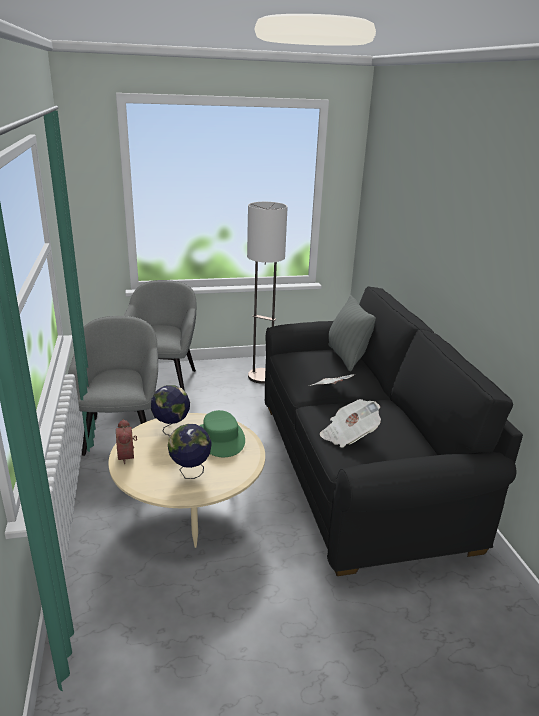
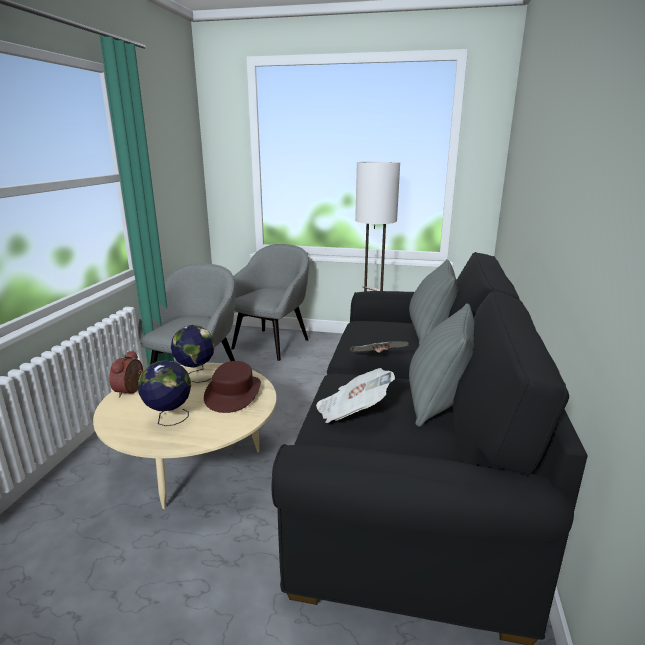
camera: 25 degrees right, 5 degrees down
green hat [199,410,245,457] -> brown hat [204,361,261,413]
none -> grey pillow [409,303,475,427]

